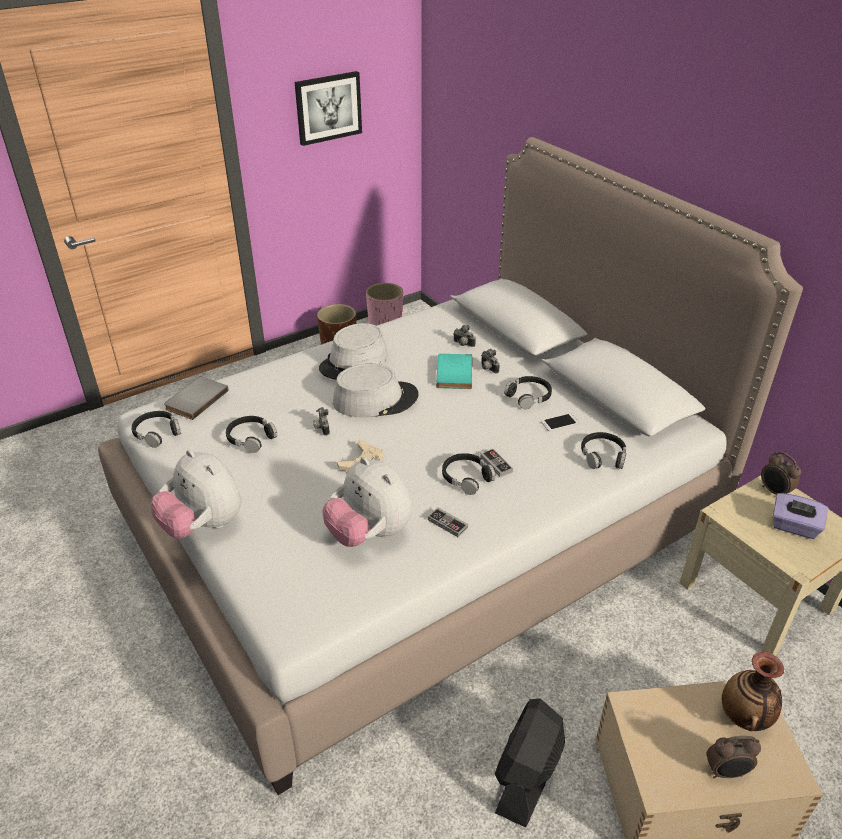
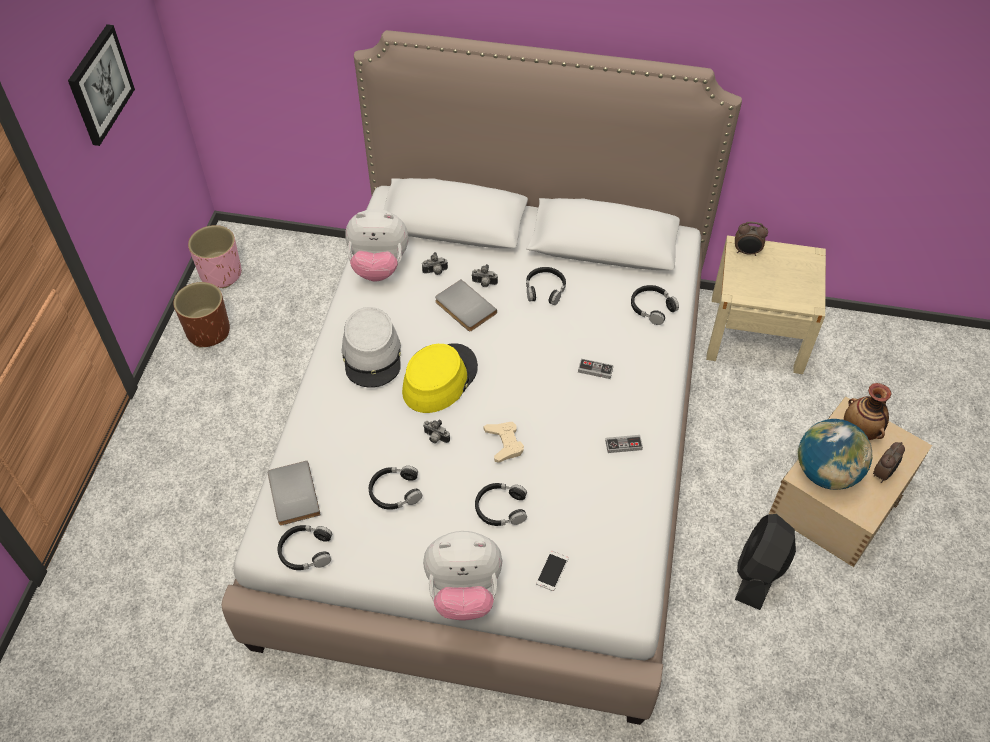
camera: 45 degrees left, 15 degrees up
plush toy [322,457,412,547] -> plush toy moved to [345,209,408,282]
grey hat [333,364,419,417] -> yellow hat [402,343,478,413]
turquoise book [436,354,472,389] -> grey book [435,279,497,331]
black headphones [442,453,496,495] -> black headphones moved to [475,483,527,526]
black fan [495,698,565,828] -> black fan turned 45 degrees clockwise [735,514,796,610]
phone [541,413,579,431] -> phone moved to [536,551,568,591]
purple tissue box [773,493,829,539] -> none
none -> globe [798,419,872,490]

